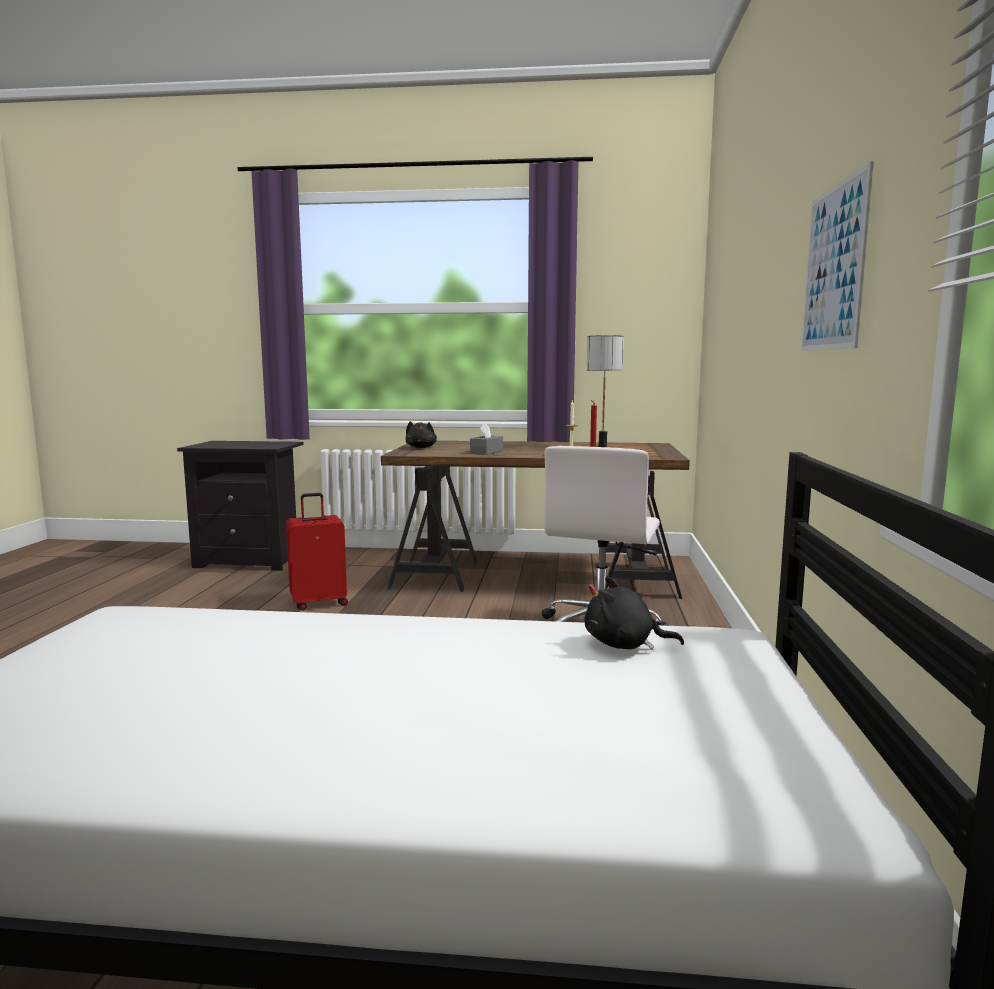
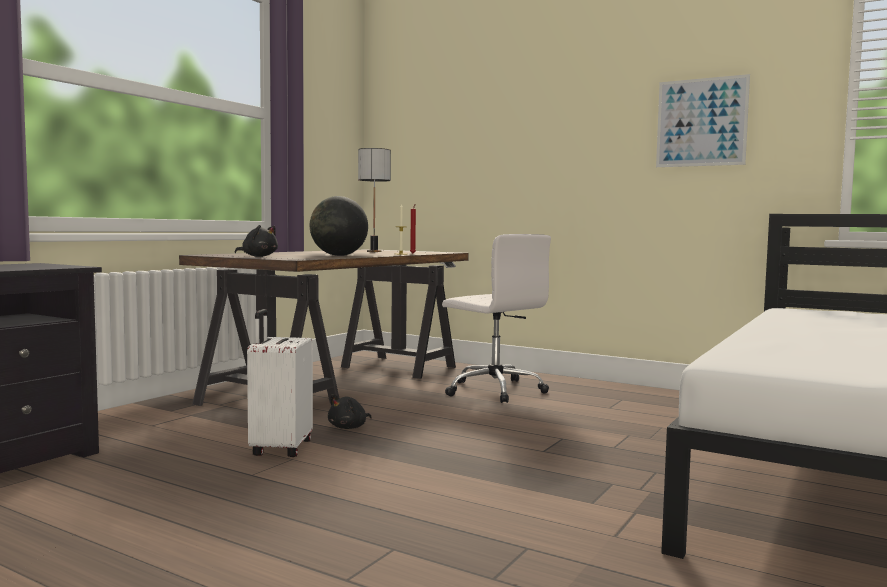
camera: 65 degrees left, 5 degrees down
red suitcase [286,493,348,611] -> white suitcase [247,309,313,457]
grey tissue box [470,422,503,455] -> globe [310,196,368,256]
black plush toy [584,577,684,650] -> black plush toy moved to [328,394,372,429]

